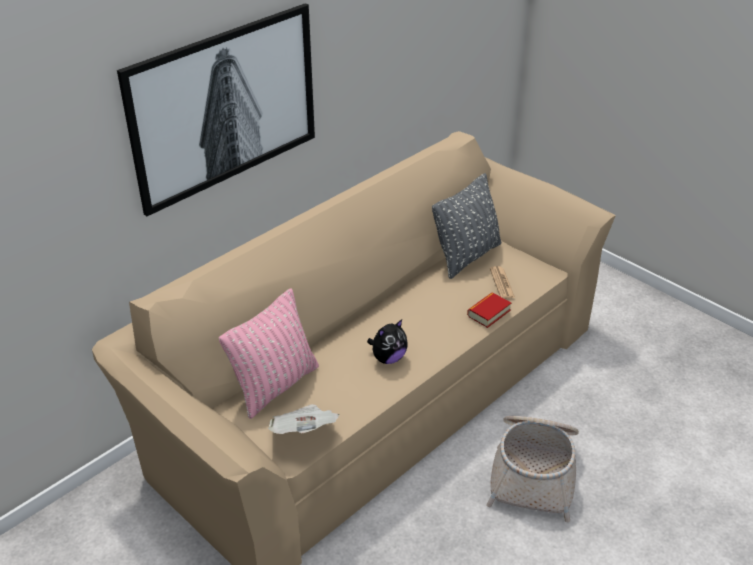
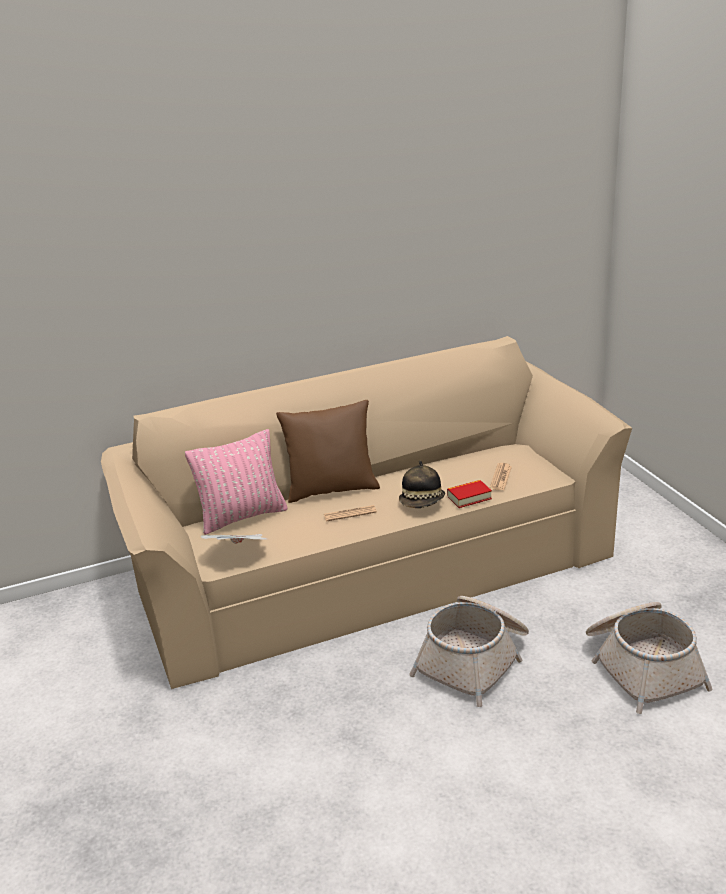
camera: 25 degrees right, 10 degrees down
picture [117,3,315,216] -> none
plush toy [367,319,407,364] -> newspaper [323,505,377,521]
grey pillow [432,173,502,279] -> none
none -> brown pillow [276,400,380,503]
none -> hat [399,461,445,508]
none -> basket [586,602,712,714]

